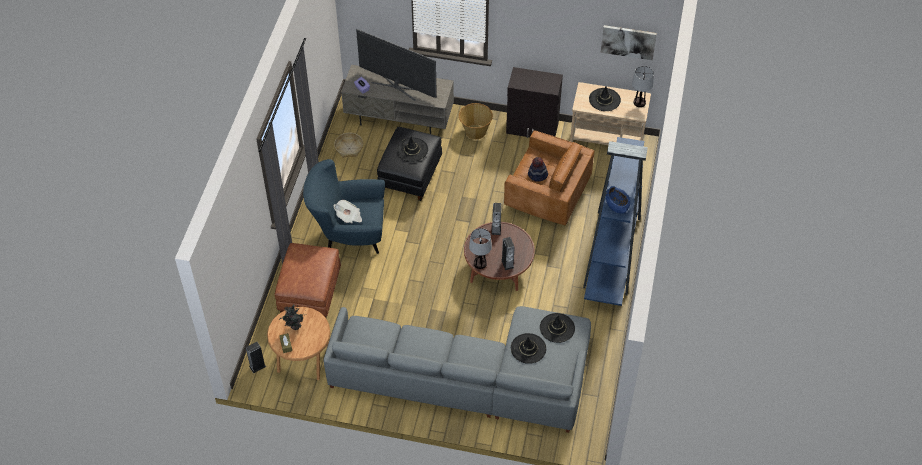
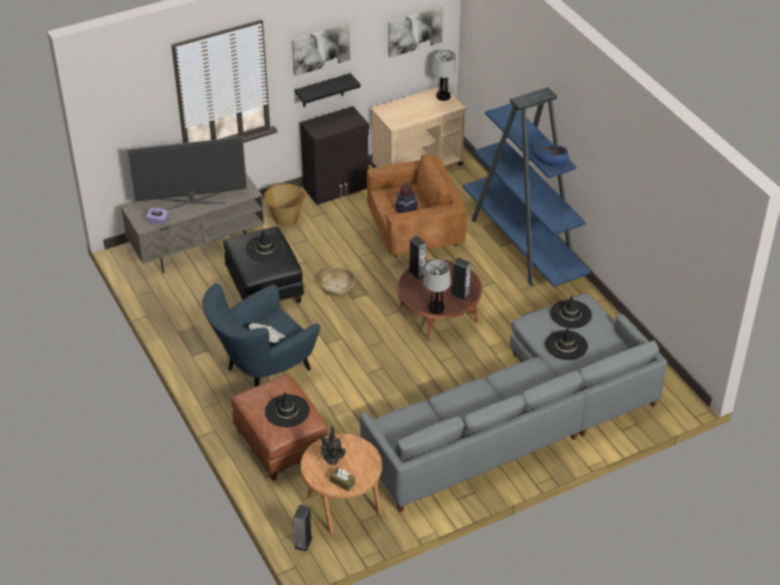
camera: 40 degrees left, 10 degrees down
basket [334,133,363,158] -> basket moved to [319,267,356,298]
black hat [589,87,621,111] -> black hat moved to [265,392,310,427]
none -> picture [292,24,350,76]
none -> black shelf [295,73,361,107]

